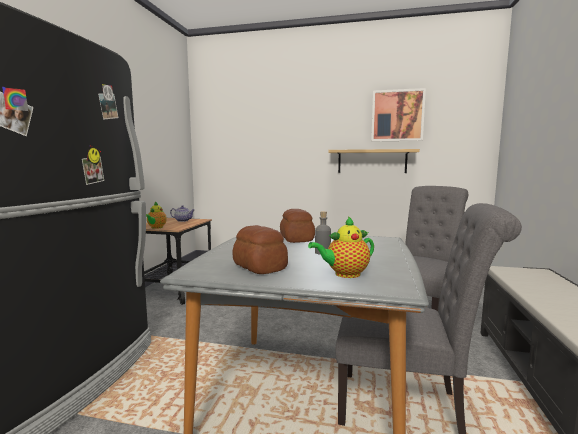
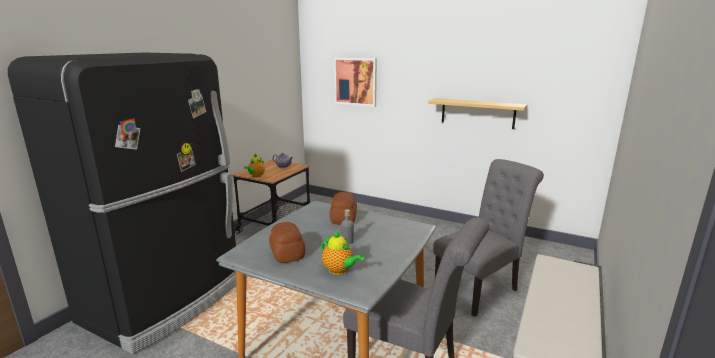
camera: 15 degrees right, 10 degrees up
teapot [308,216,374,278] -> teapot turned 135 degrees counterclockwise [321,231,364,275]
picture [371,88,426,141] -> picture moved to [334,57,377,107]

